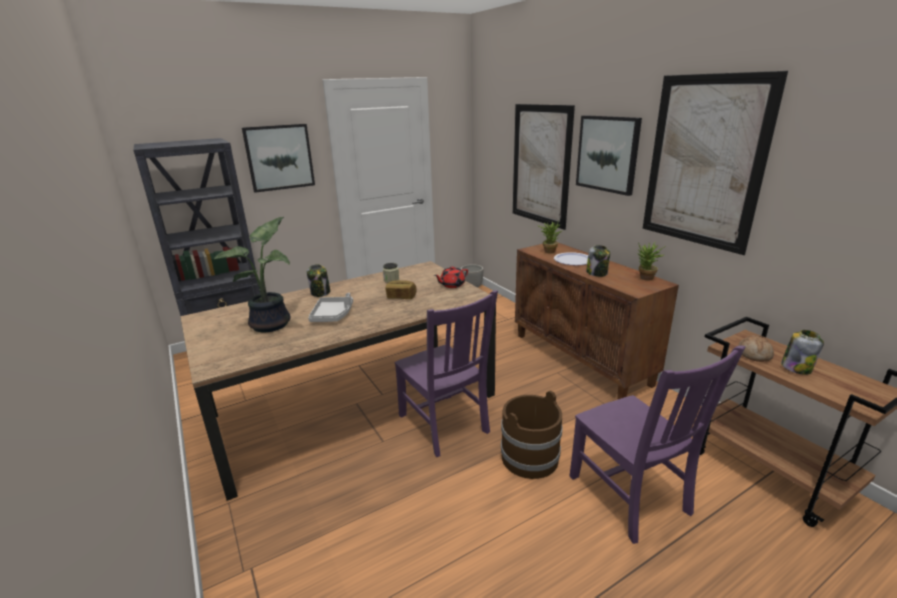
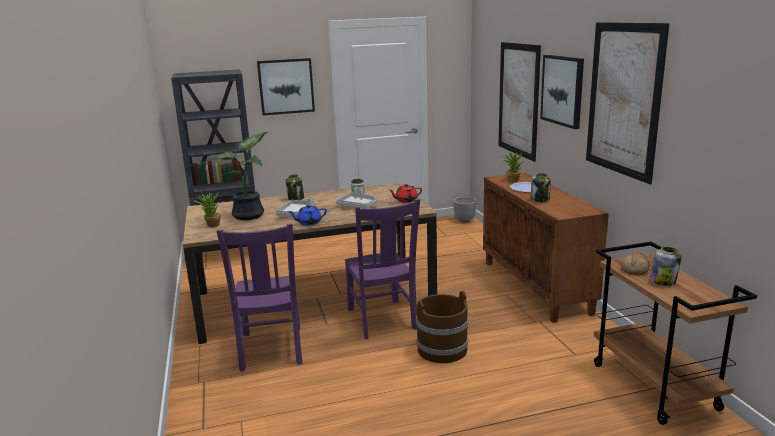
camera: 15 degrees right, 5 degrees down
bread [385,280,417,299] -> grey tray [336,187,378,208]
purple chair [569,345,746,544] -> purple chair moved to [216,223,302,372]
potted plant [638,242,666,281] -> potted plant moved to [194,191,221,227]
none -> blue teapot [288,205,327,226]

